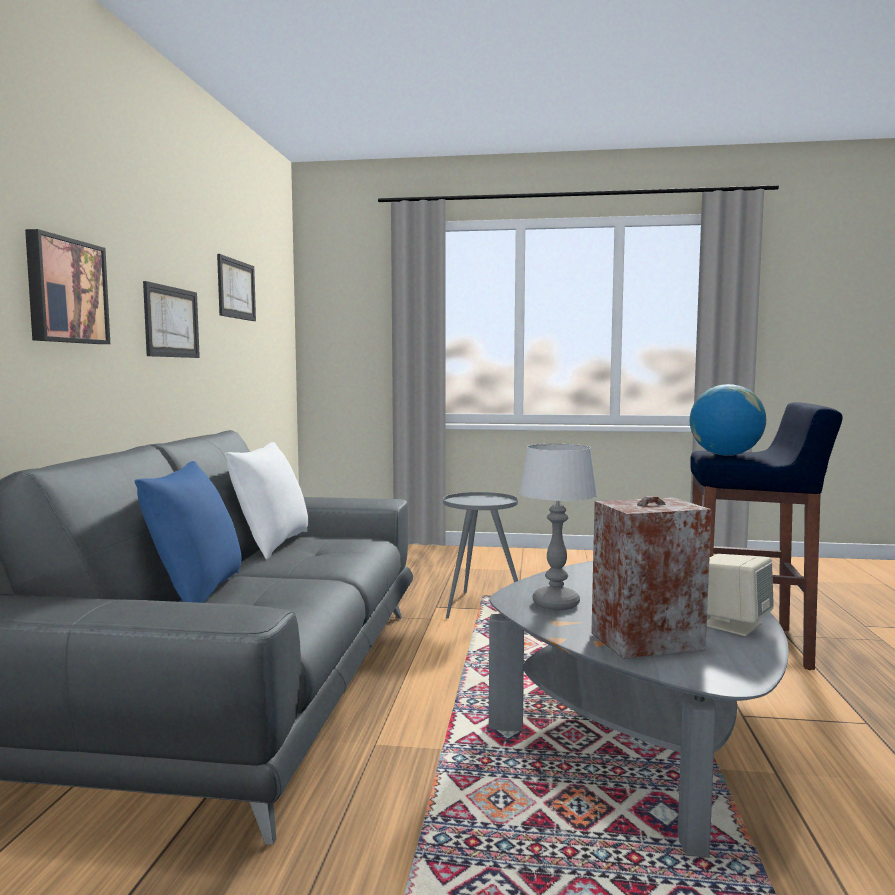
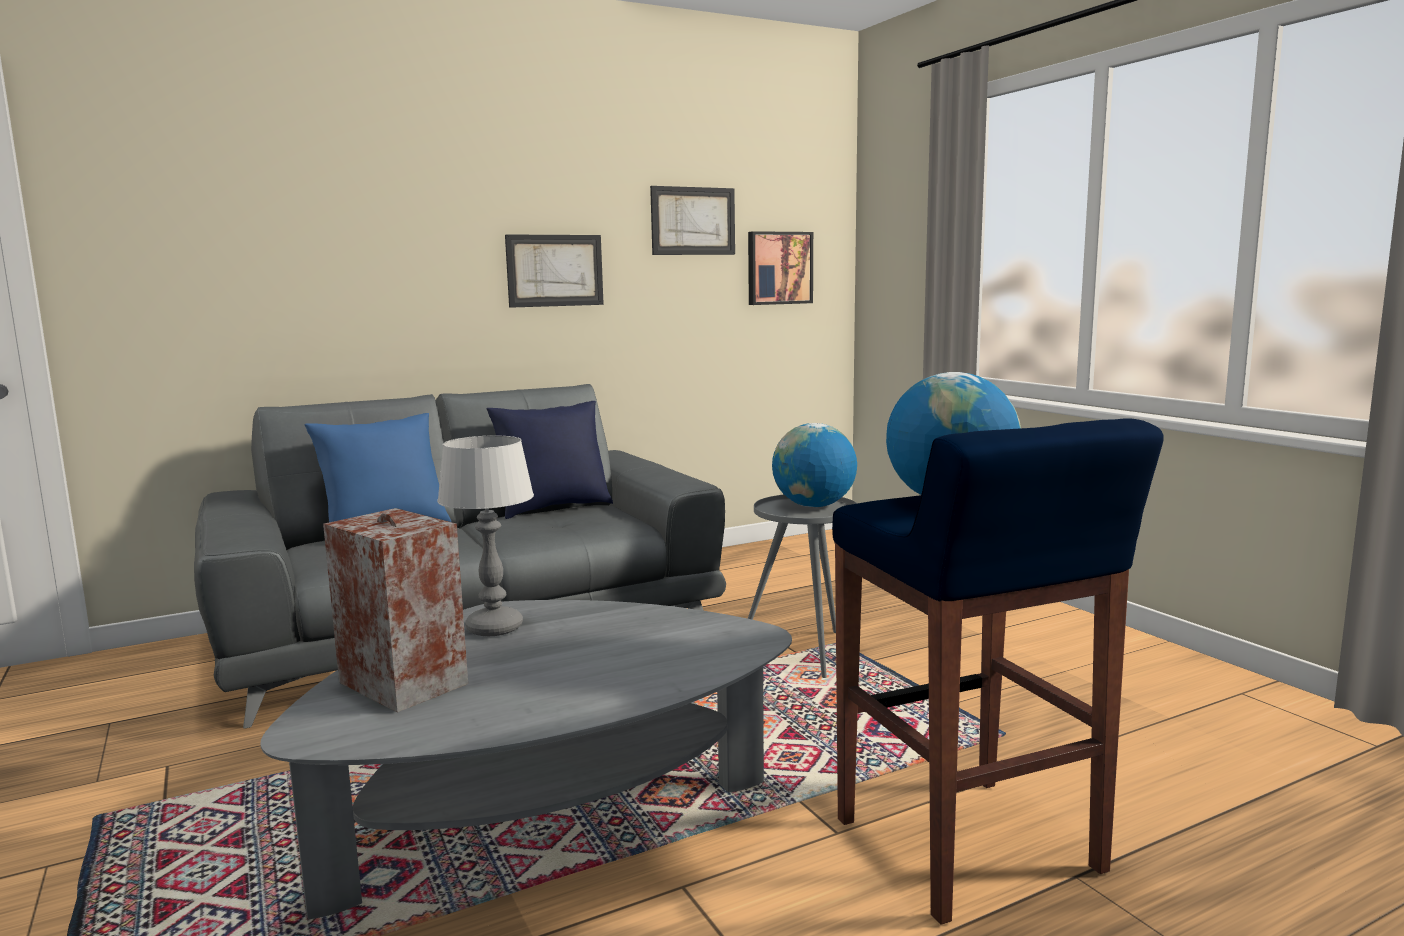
camera: 55 degrees right, 5 degrees up
picture [25,229,110,344] -> picture moved to [748,231,813,305]
white pillow [225,442,308,559] -> blue pillow [487,401,613,519]
beige speaker [707,554,774,636] -> none
none -> globe [772,423,857,507]

